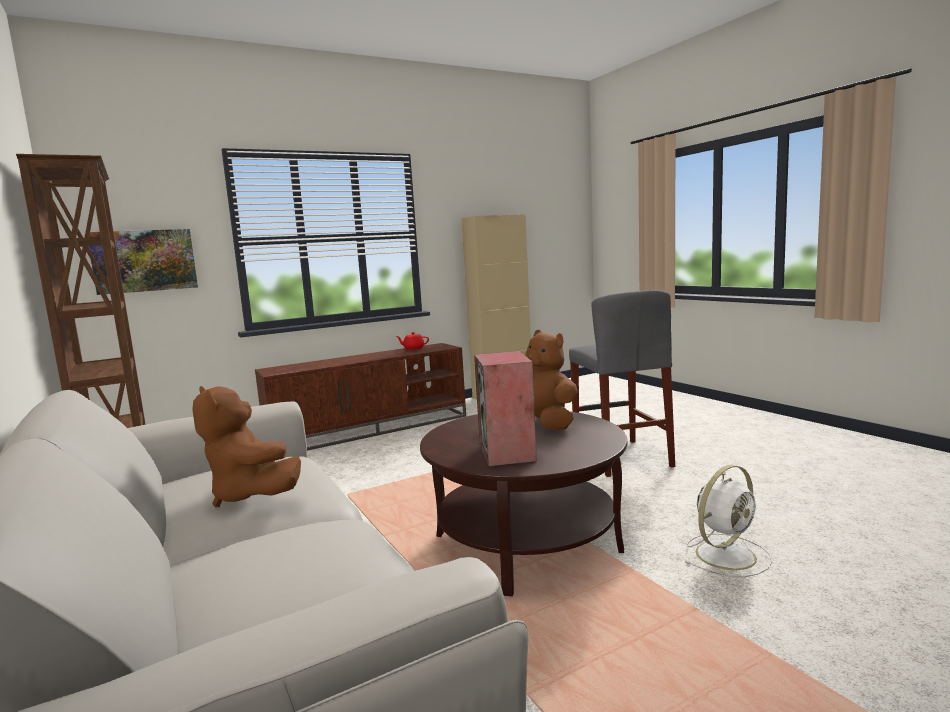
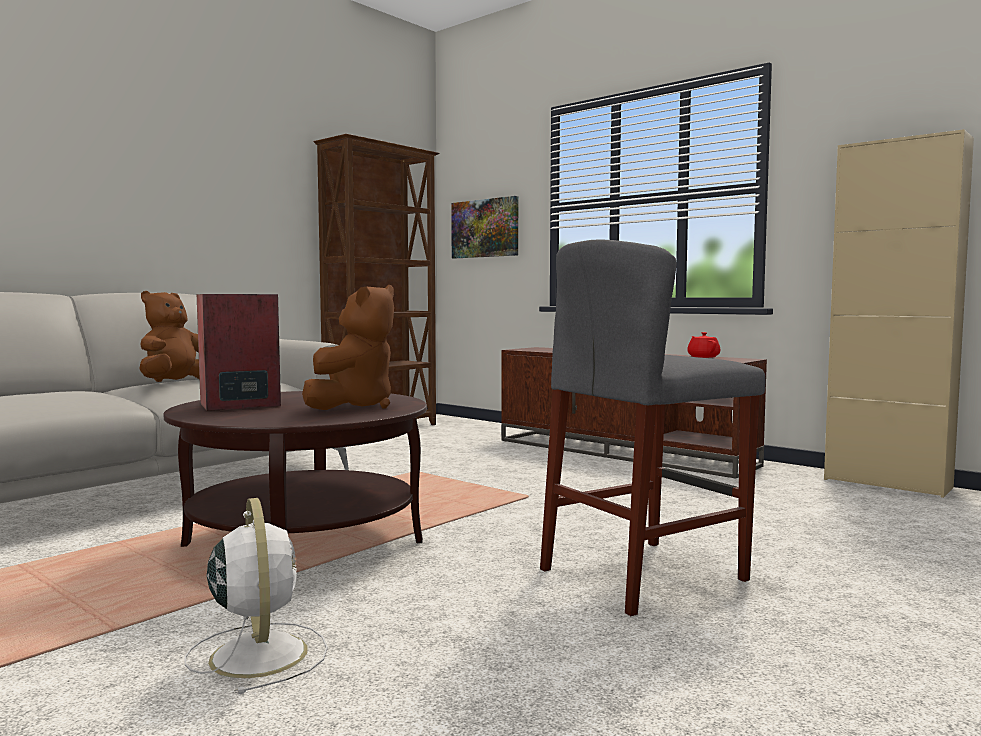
camera: 70 degrees right, 5 degrees down
white fan [684,465,772,577] -> white fan turned 150 degrees counterclockwise [184,498,328,694]

